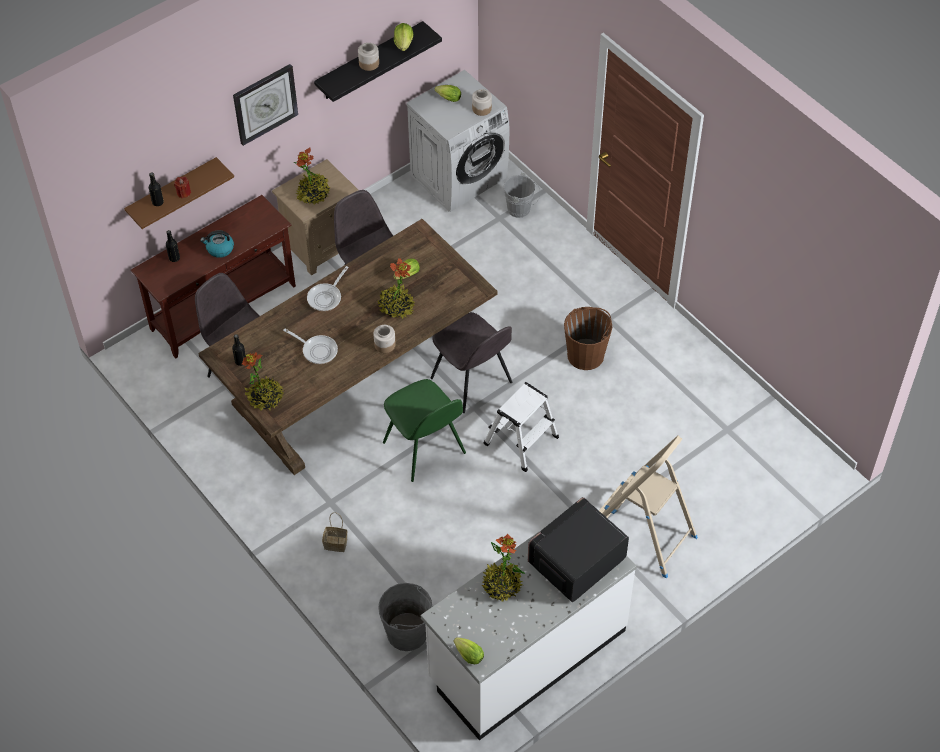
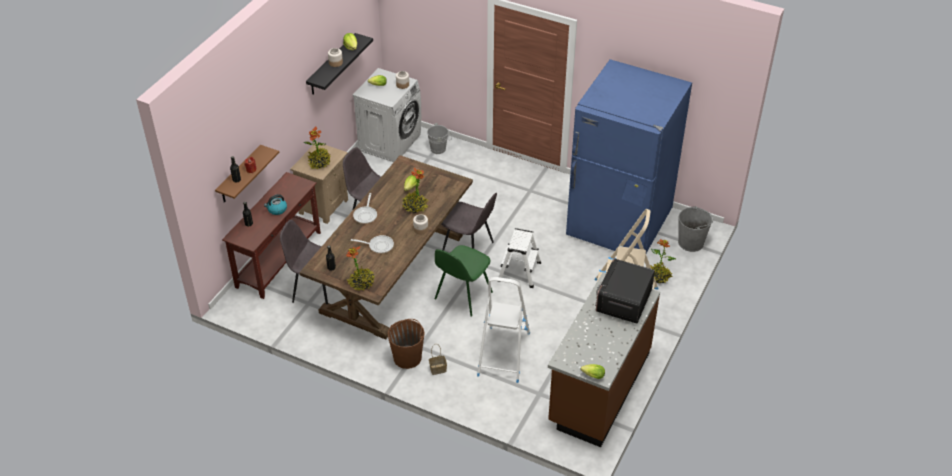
camera: 25 degrees left, 10 degrees down
wall clock [233,64,298,146] -> none
grey bucket [378,583,433,651] -> grey bucket moved to [678,206,714,252]
green chair [383,379,466,482] -> green chair turned 90 degrees clockwise [435,245,493,317]
white counter [421,528,637,740] -> brown counter [548,272,660,447]
potted plant [482,534,525,602] -> potted plant moved to [650,239,676,283]
brown bucket [564,307,613,370] -> brown bucket moved to [388,319,425,369]
none -> white step ladder [477,277,530,383]
none -> blue fridge [566,59,692,253]

